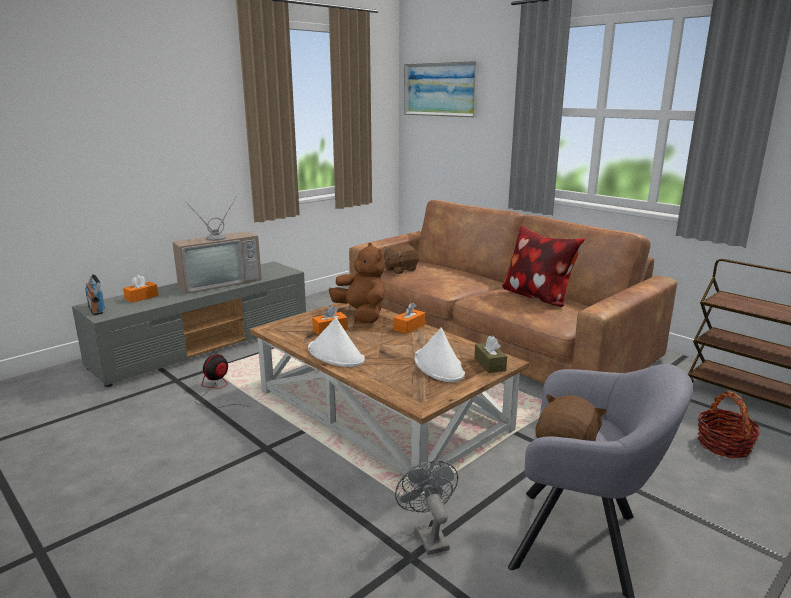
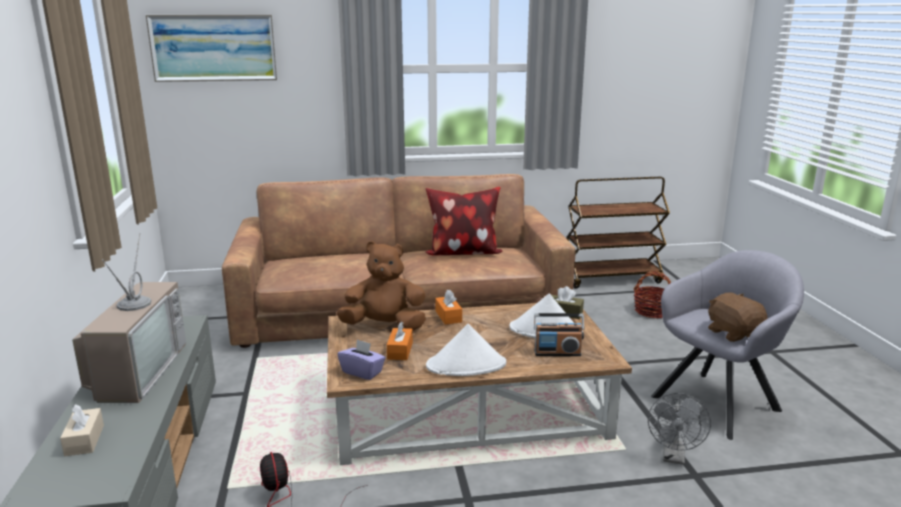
camera: 55 degrees left, 0 degrees up
radio [85,274,105,315] -> radio moved to [534,313,584,356]
orange tissue box [123,275,158,303] -> beige tissue box [60,404,104,456]
brown plush toy [383,244,419,274] -> none
grey fan [395,461,458,555] -> grey fan turned 90 degrees counterclockwise [648,393,711,465]
none -> purple tissue box [338,339,386,380]

